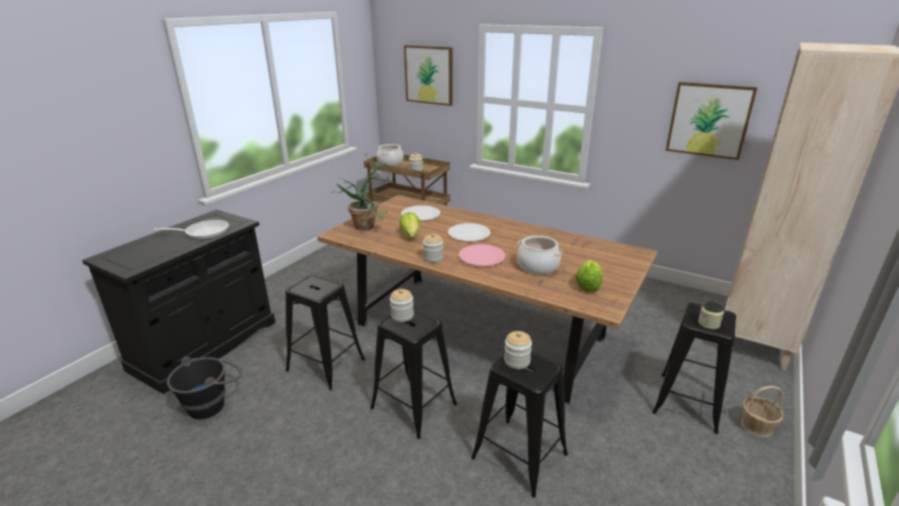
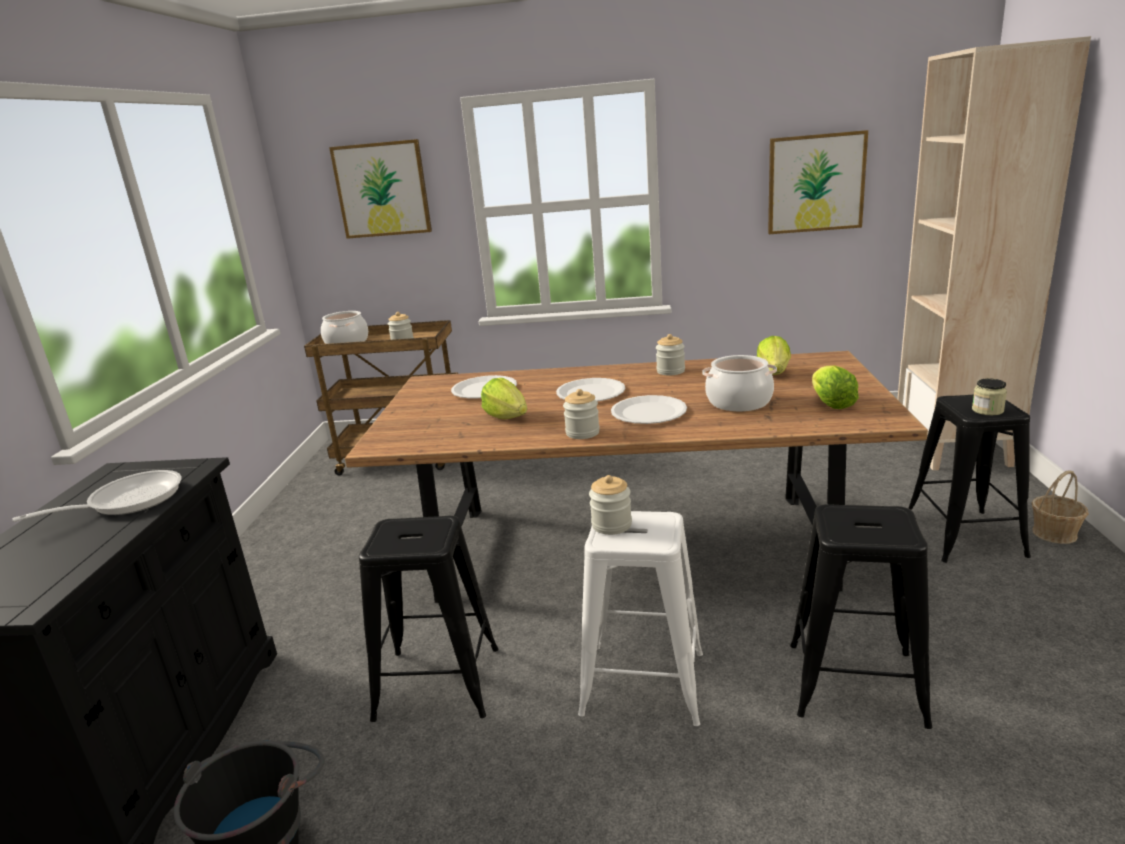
camera: 25 degrees left, 5 degrees down
potted plant [332,153,393,231] -> none
black stool [370,309,457,439] -> white stool [578,511,703,726]
pink plate [458,244,505,266] -> white plate [611,395,687,424]
jar [504,331,532,369] -> jar moved to [656,334,685,375]
none -> lettuce [757,336,791,375]

